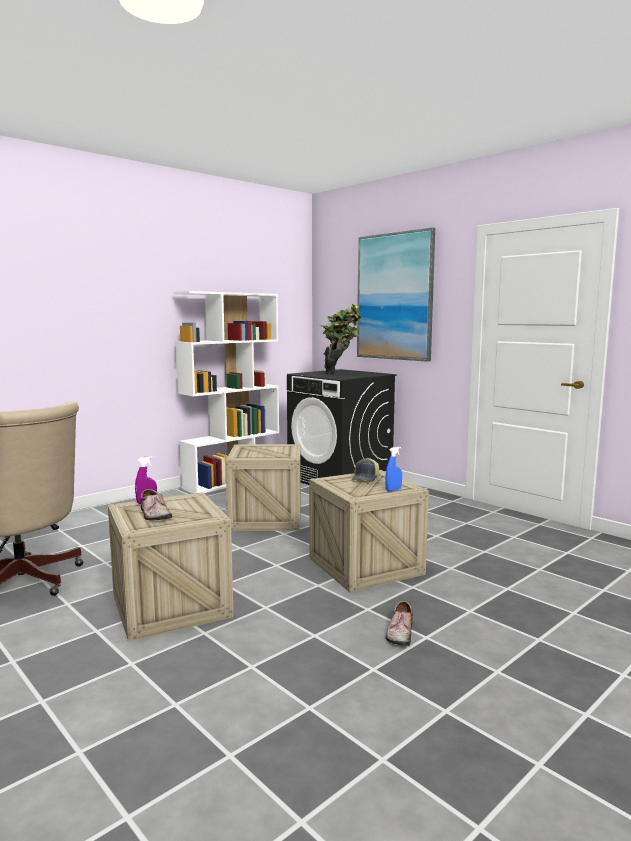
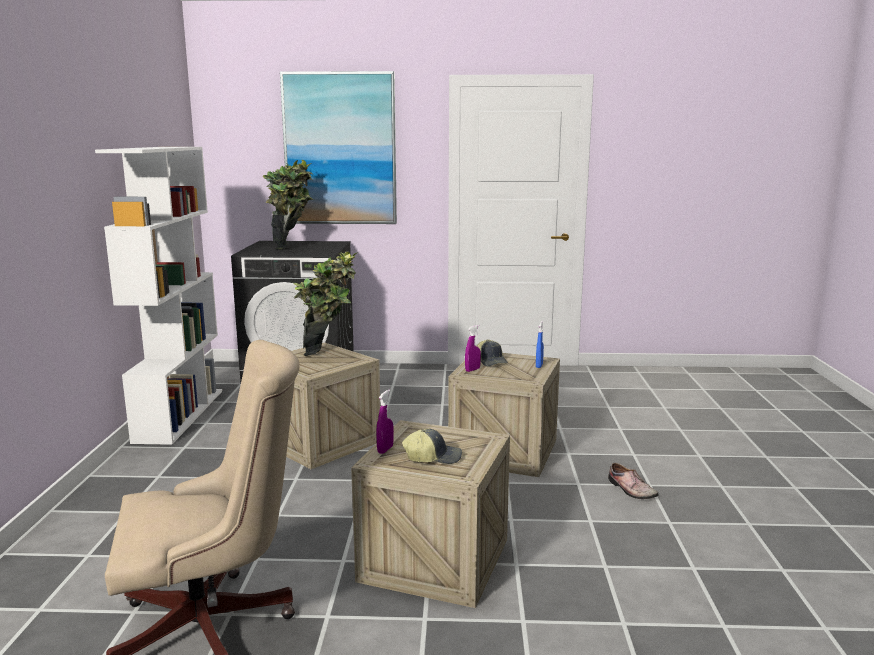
camera: 45 degrees left, 5 degrees up
shoe [141,489,172,520] -> cap [402,428,462,464]
none -> potted plant [293,251,358,356]
none -> purple spray bottle [465,325,481,372]

